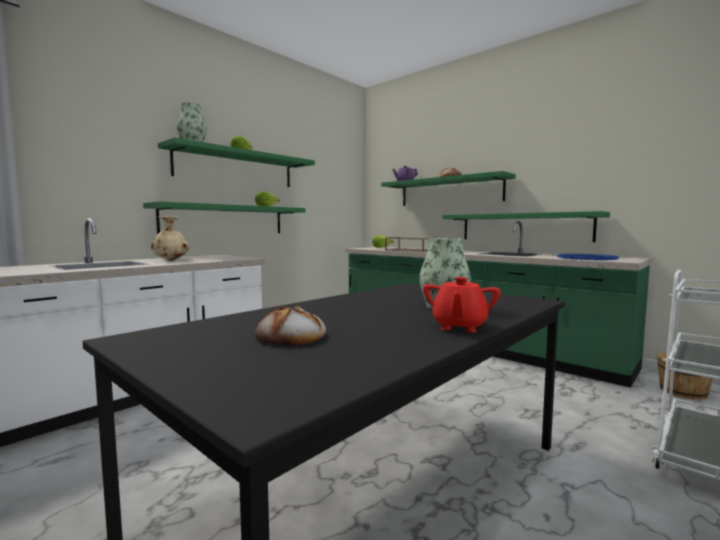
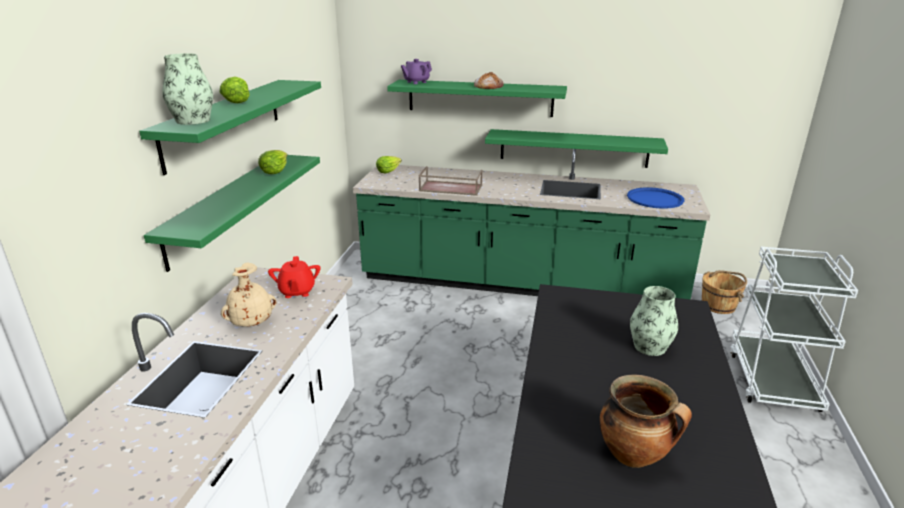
camera: 30 degrees left, 20 degrees up
bread [255,305,326,345] -> cooking pot [600,374,692,468]
red teapot [423,277,501,333] -> red teapot moved to [268,256,320,298]

